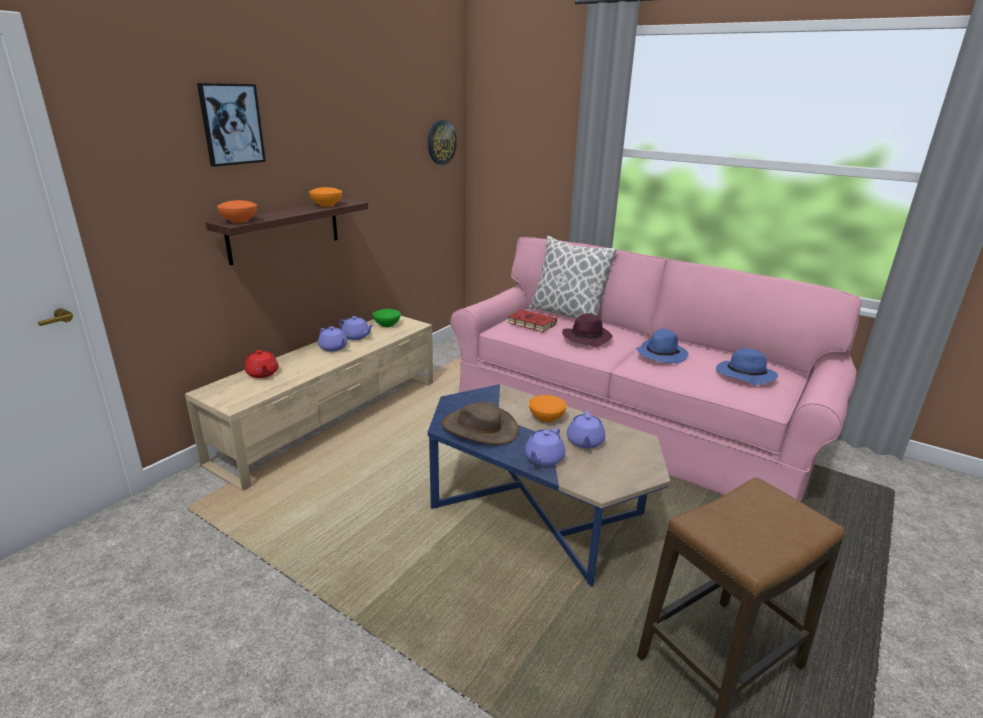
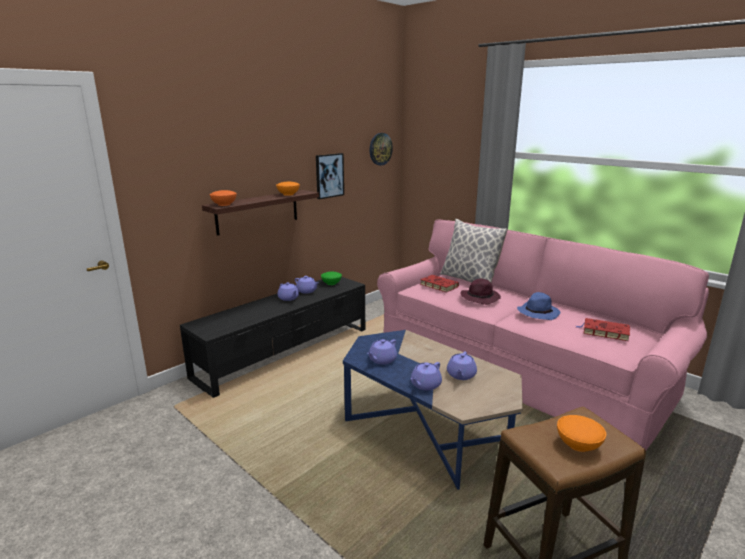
camera: 10 degrees right, 5 degrees down
beige tv stand [185,316,433,491] -> black tv stand [180,277,365,398]
picture [197,83,266,167] -> picture moved to [316,153,344,199]
red teapot [245,350,278,378] -> none
brown hat [441,402,519,444] -> purple teapot [367,339,397,365]
orange bowl [529,395,567,423] -> orange bowl moved to [557,415,606,452]
blue hat [716,348,778,385] -> red book [576,318,630,341]

